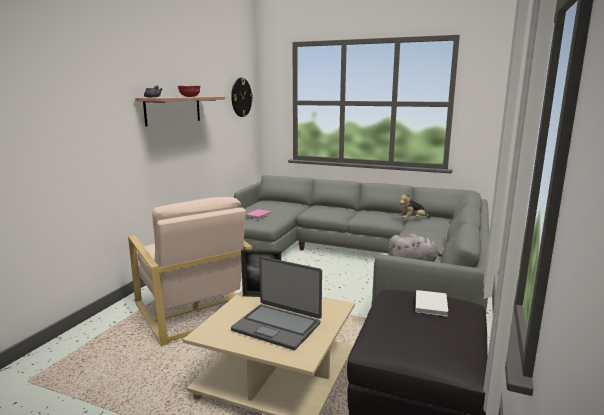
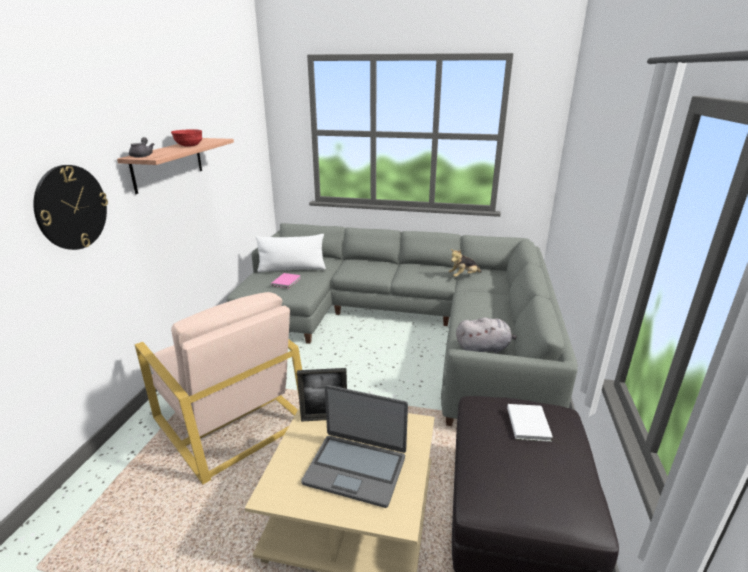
camera: 10 degrees left, 10 degrees up
wall clock [231,78,253,117] -> wall clock moved to [33,165,108,250]
none -> white pillow [256,234,326,272]

